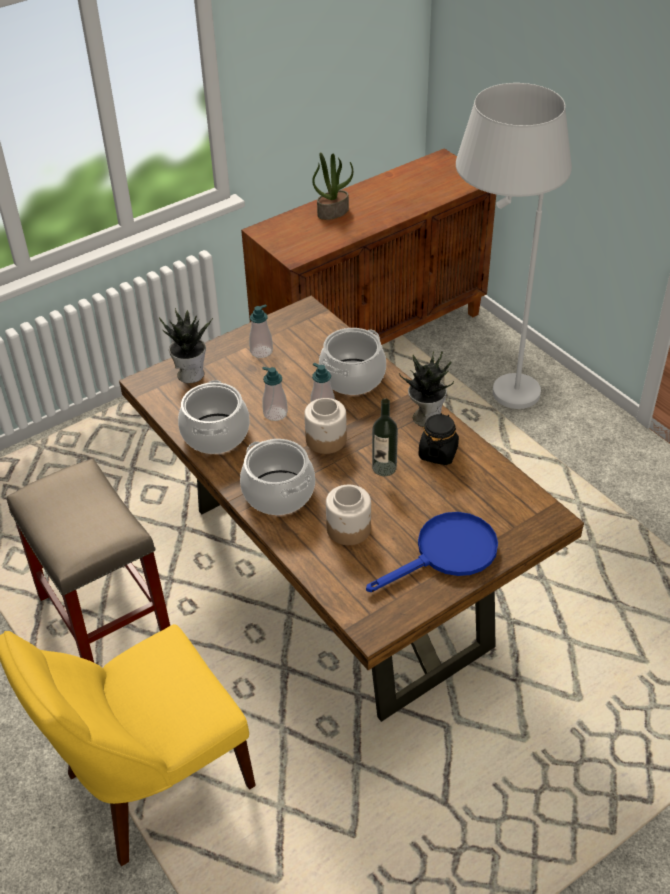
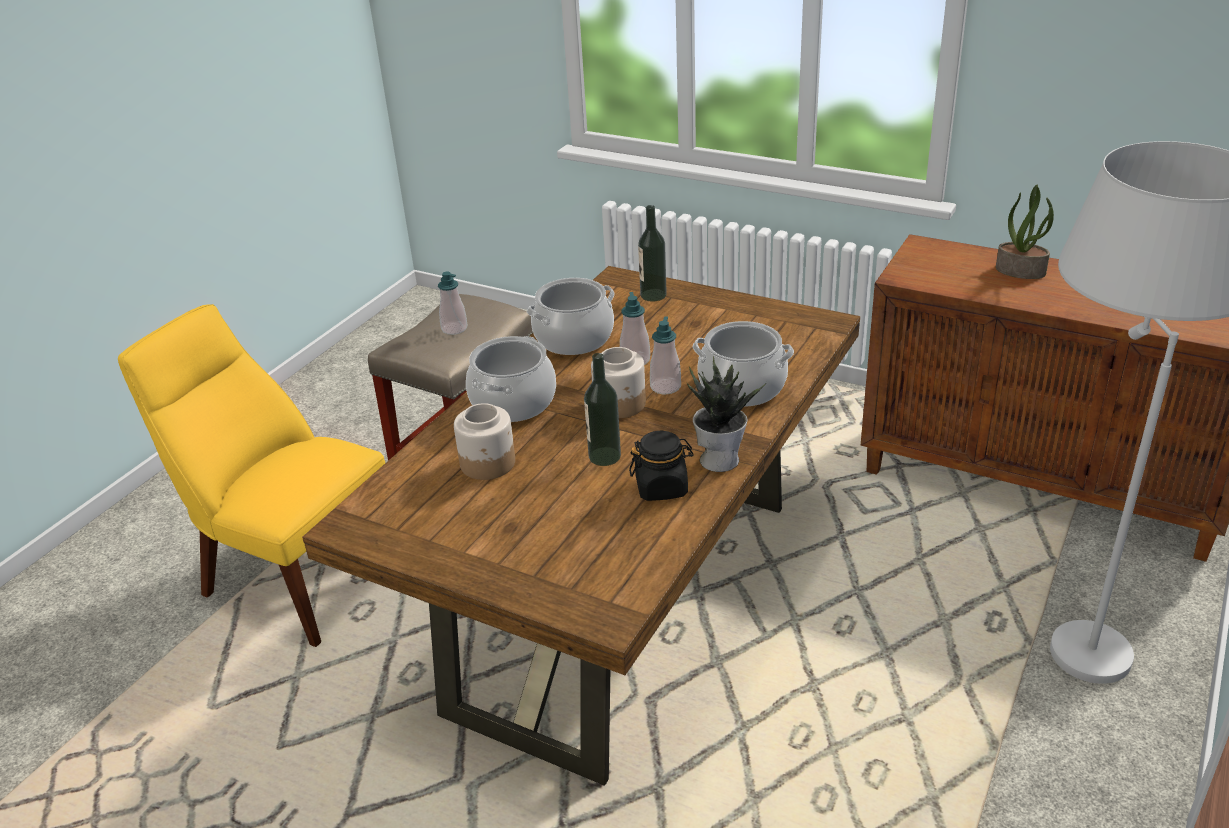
camera: 65 degrees right, 10 degrees down
potted plant [159,308,213,383] -> bottle [638,205,667,301]
soap dispenser [249,304,273,358] -> soap dispenser moved to [438,272,467,335]
blue frying pan [366,512,498,592] -> none

